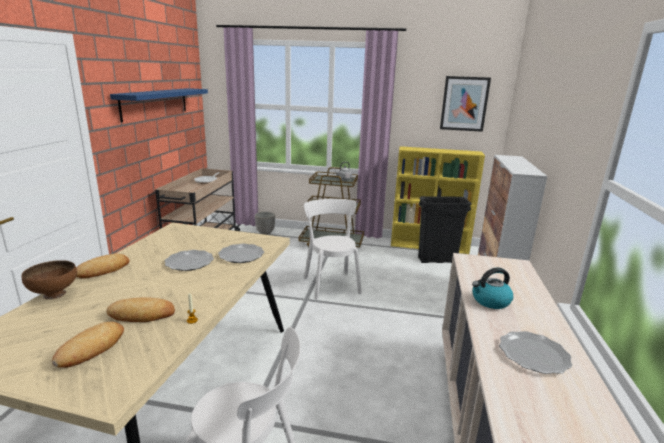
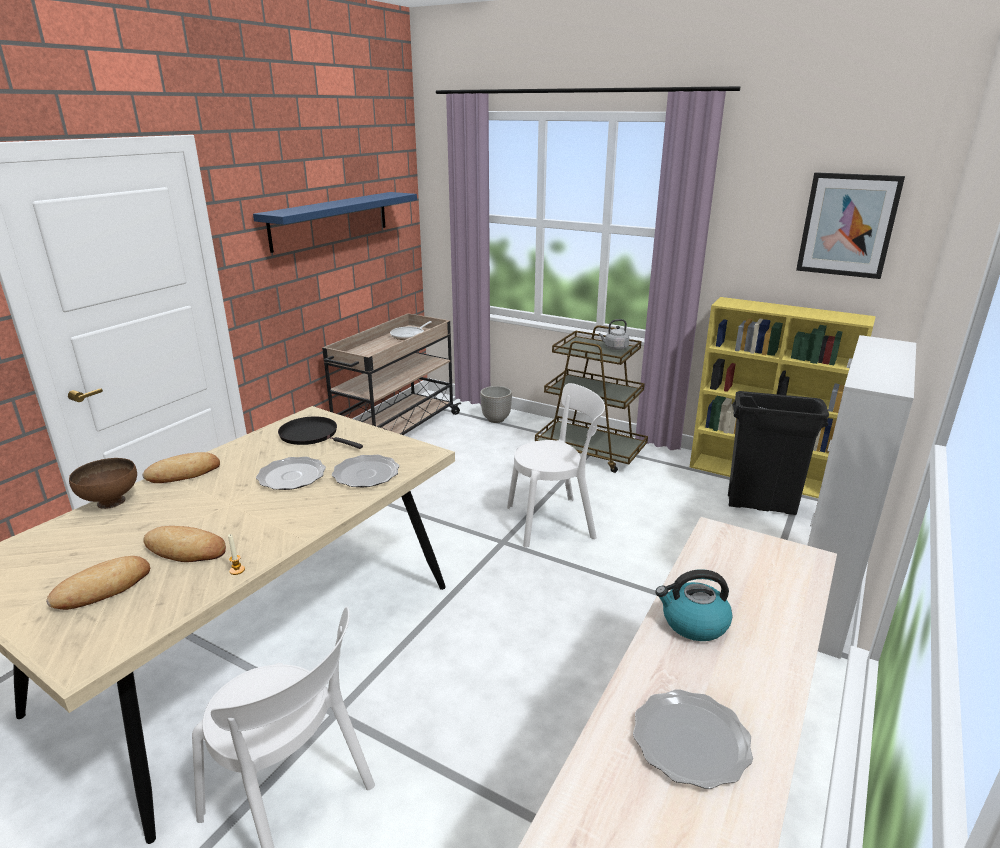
camera: 20 degrees right, 5 degrees up
white chair [304,199,362,300] -> white chair turned 75 degrees clockwise [507,383,605,548]
none -> black frying pan [278,416,363,449]

